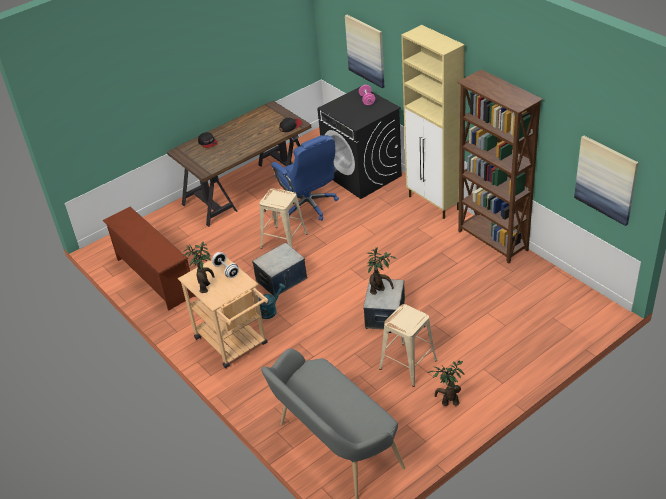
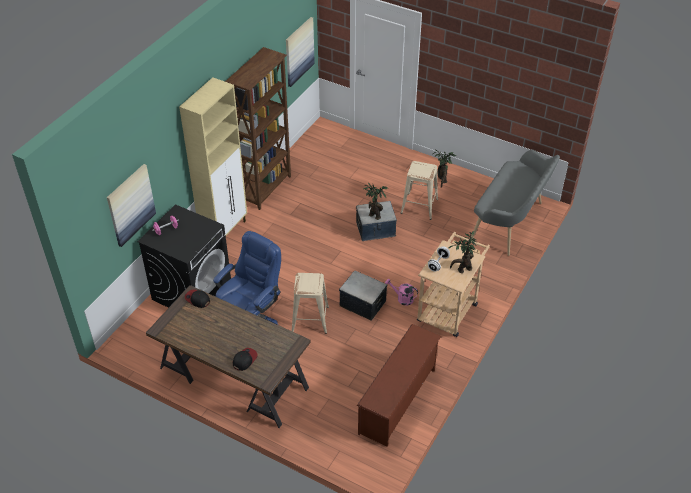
camera: 115 degrees left, 5 degrees up
turquoise watering can [258,283,286,319] -> pink watering can [385,279,418,306]

